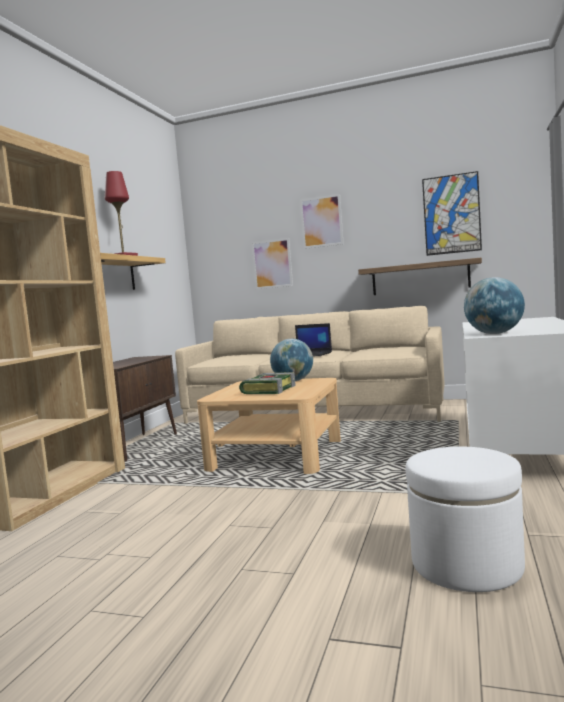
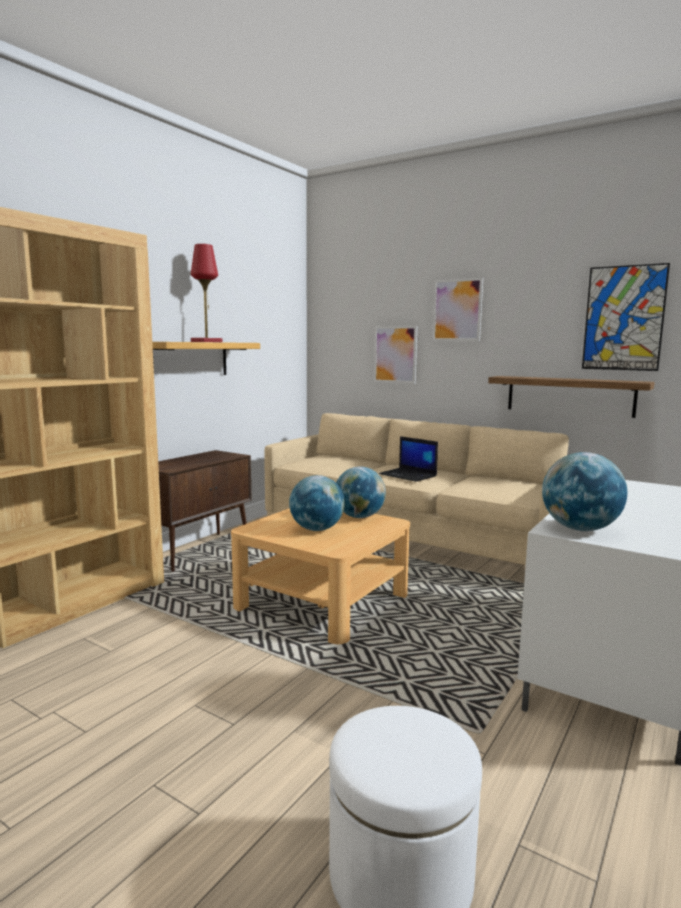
camera: 15 degrees right, 5 degrees up
book [239,372,296,394] -> globe [289,475,345,531]

